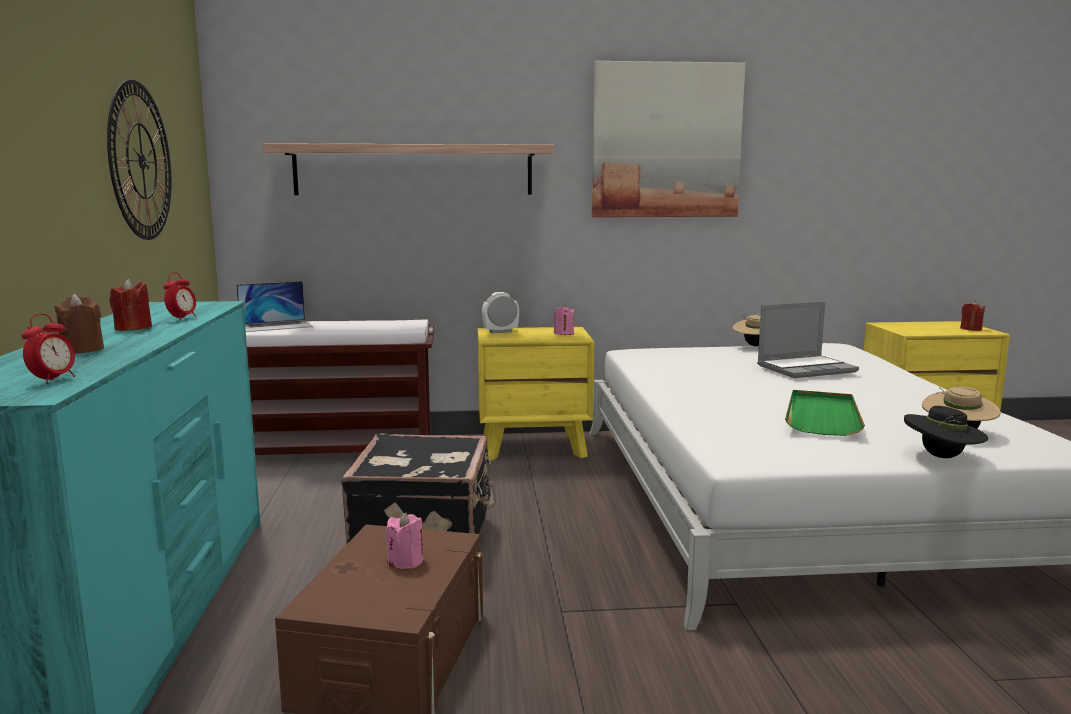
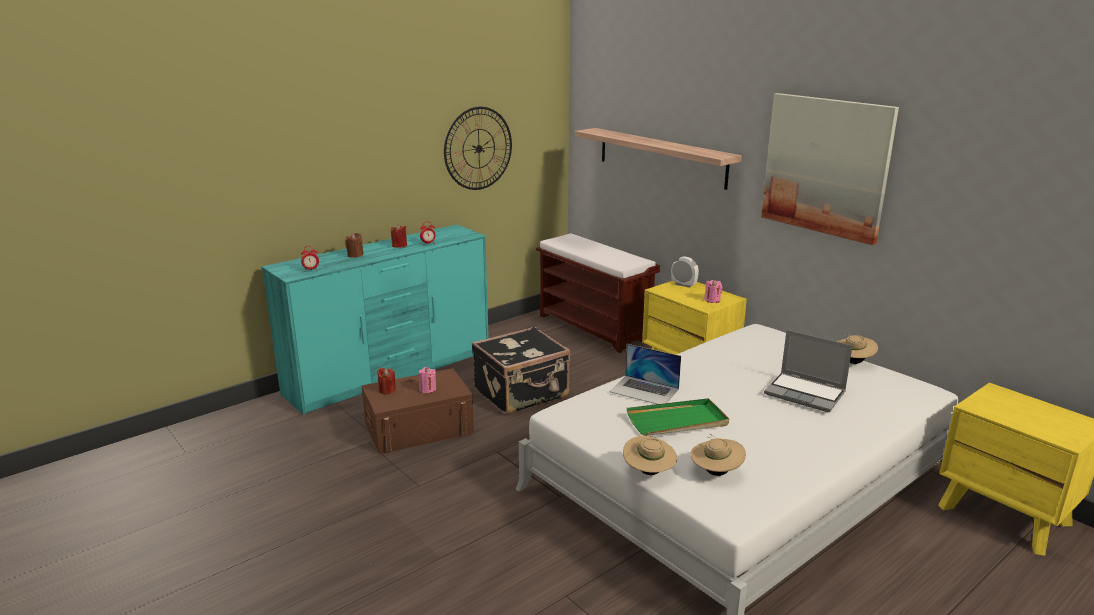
camera: 55 degrees right, 10 degrees up
laptop [236,281,313,332] -> laptop moved to [609,344,681,404]
black hat [904,406,988,458] -> beige hat [623,436,677,475]
red candle [960,301,985,331] -> red candle moved to [377,368,396,394]

